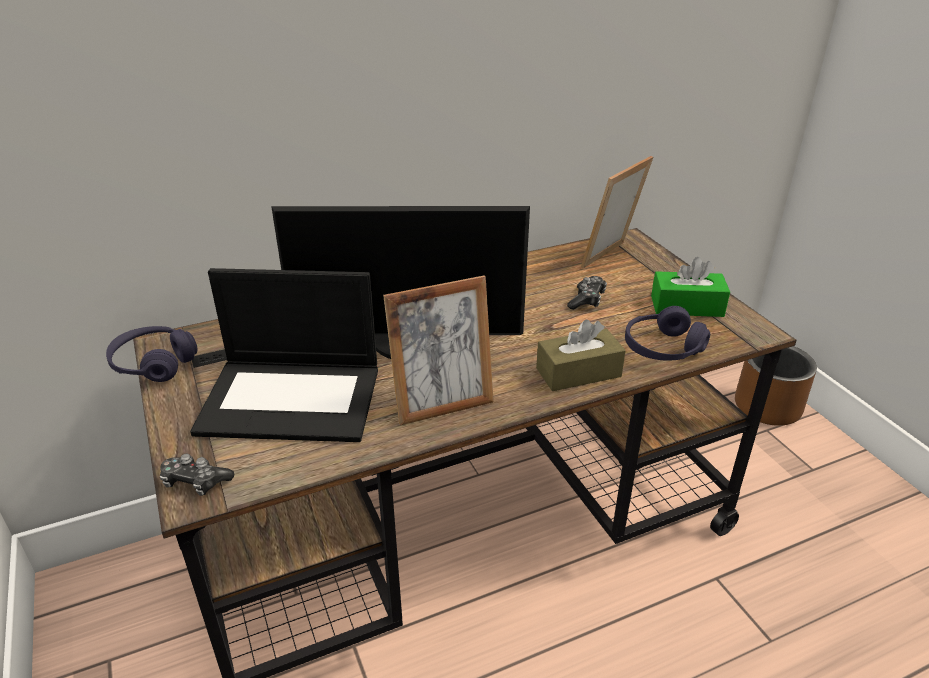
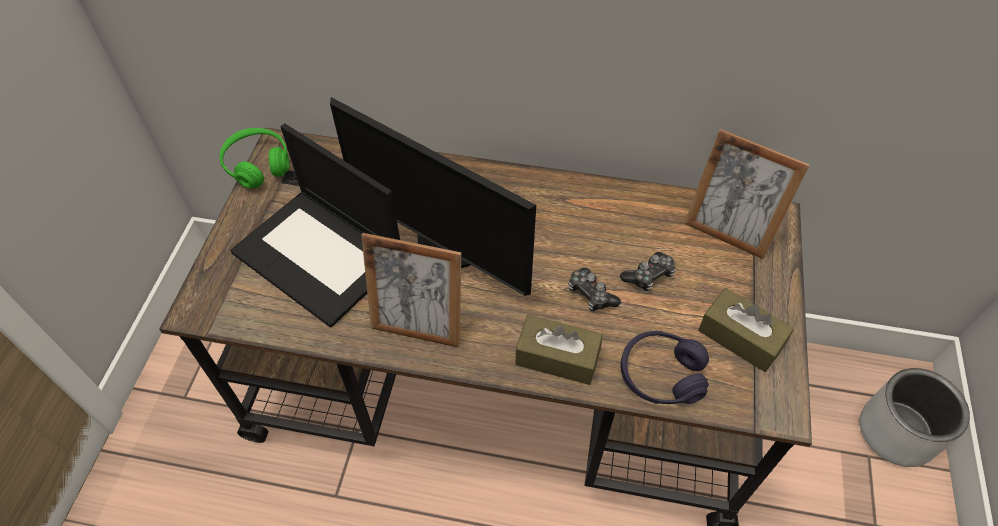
camera: 35 degrees right, 20 degrees up
purple headphones [106,326,198,382] -> green headphones [220,128,289,189]
game controller [160,454,234,496] -> game controller moved to [568,268,621,311]
picture frame [581,156,653,268] -> picture frame turned 135 degrees counterclockwise [684,129,810,259]
green tissue box [651,257,730,317] -> brown tissue box [698,288,794,372]
brown planter [735,346,817,426] -> grey planter [860,368,970,467]

